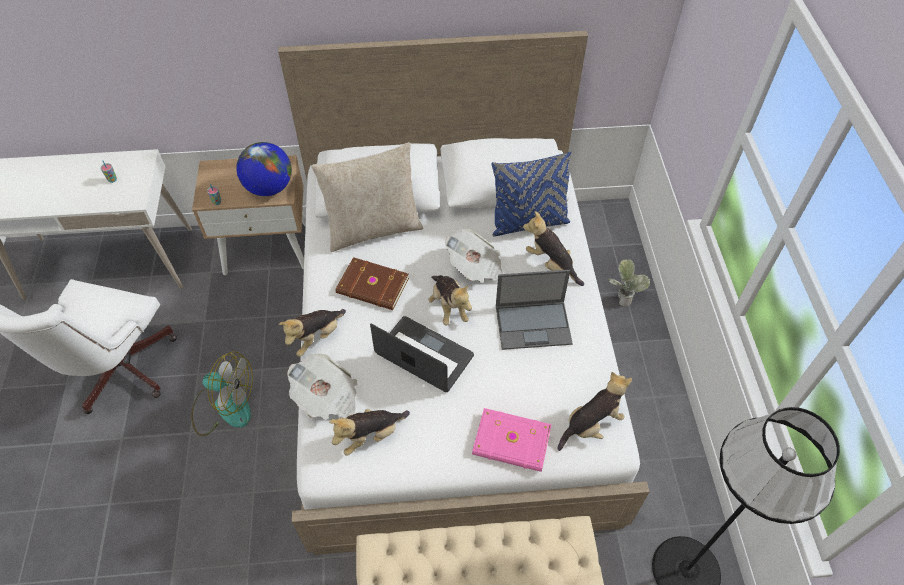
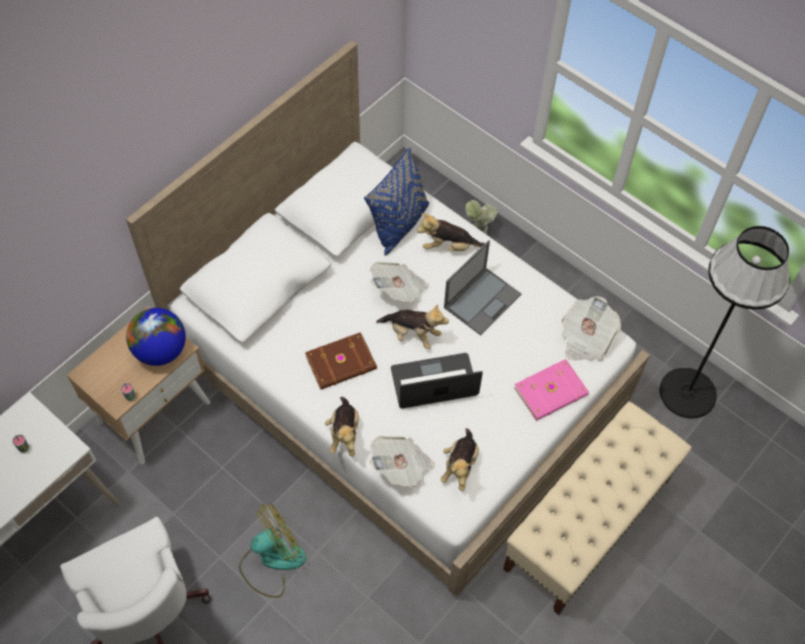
camera: 45 degrees left, 5 degrees up
beige pillow [312,142,423,252] -> none
plush toy [558,372,632,451] -> newspaper [561,296,621,361]

